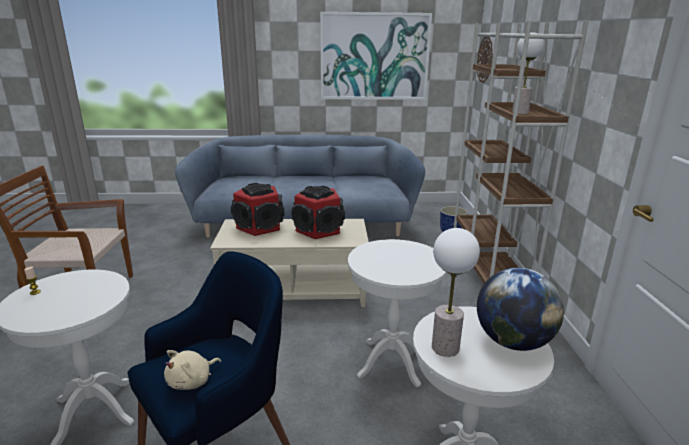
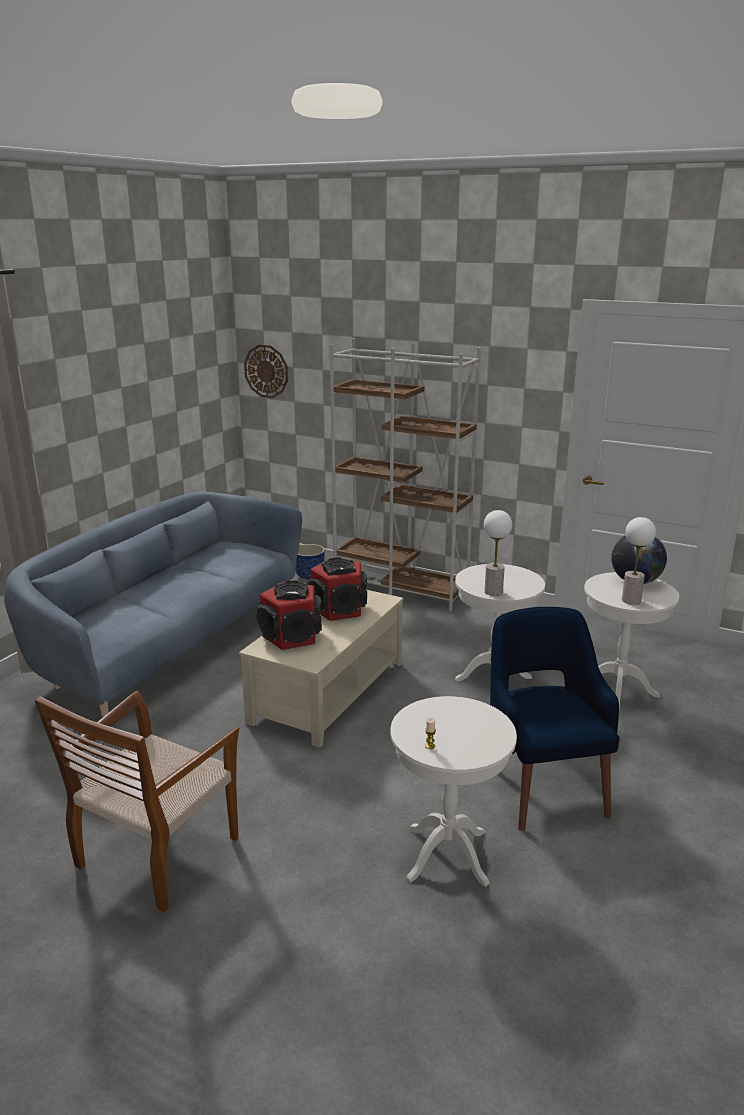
camera: 60 degrees left, 0 degrees up
beige plush toy [164,350,221,390] -> none
picture [320,12,432,100] -> none
table lamp [512,32,544,114] -> table lamp moved to [484,510,512,596]

